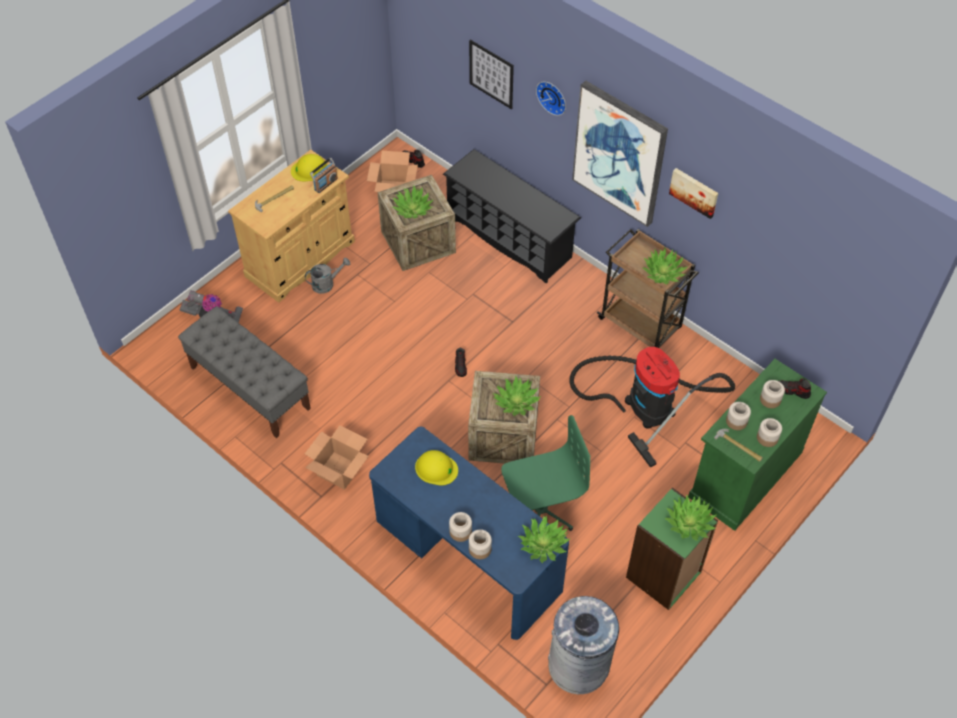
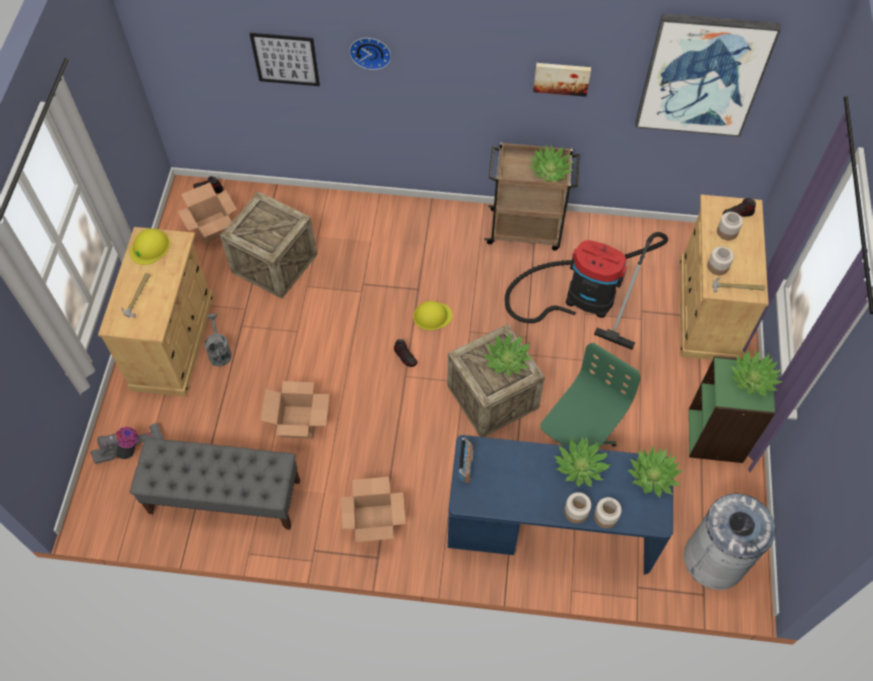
camera: 35 degrees left, 5 degrees up
grey watering can [305,258,350,294] -> grey watering can turned 45 degrees counterclockwise [205,313,232,367]
radio [310,158,338,193] -> radio moved to [459,438,474,483]
potted plant [392,186,434,218] -> potted plant moved to [554,437,611,487]
yellow hard hat [415,450,458,485] -> yellow hard hat moved to [413,301,453,330]
black shoe rack [443,149,581,283] -> none
picture [572,81,668,227] -> picture moved to [635,13,781,137]
green cabinet [688,359,827,531] -> beige cabinet [680,195,769,360]
jar [757,418,782,447] -> none
none -> cardboard box [261,381,330,439]

